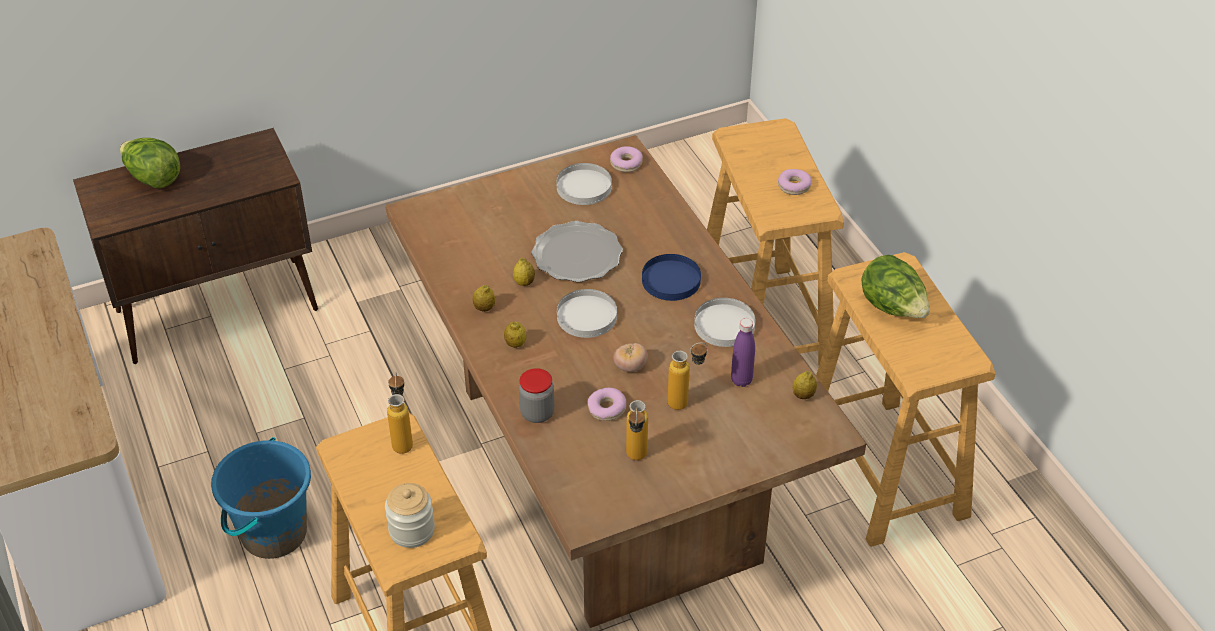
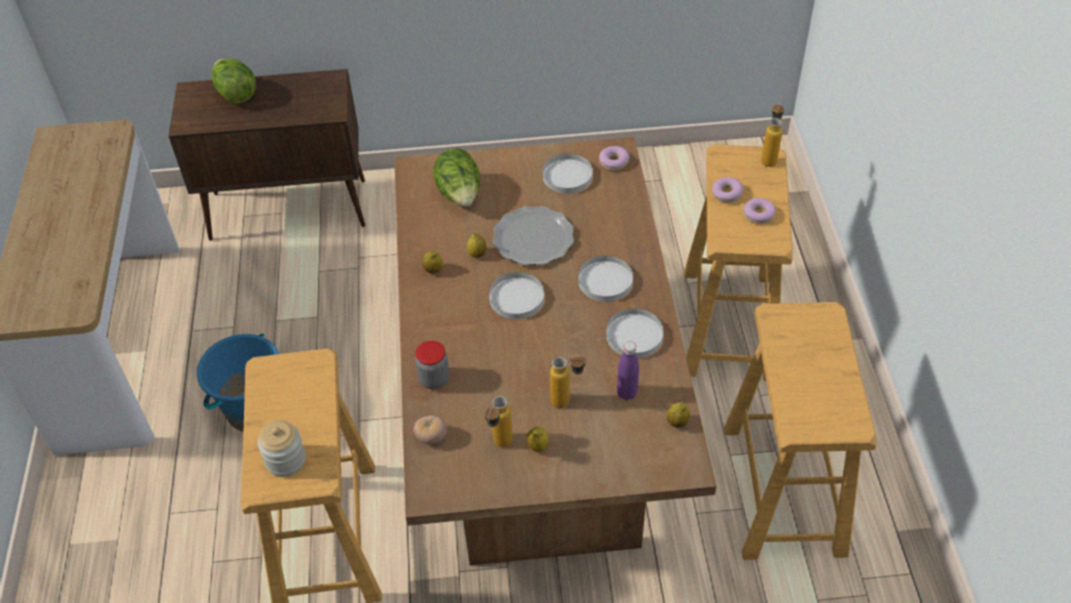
camera: 20 degrees right, 5 degrees up
bottle [387,372,413,454] -> bottle moved to [761,101,784,167]
lemon [504,321,526,348] -> lemon moved to [527,427,549,452]
donut [588,388,626,421] -> donut moved to [712,177,743,203]
tomato [614,343,648,372] -> tomato moved to [413,415,447,444]
blue plate [642,254,701,301] -> white plate [578,256,633,302]
lettuce [861,255,930,318] -> lettuce moved to [433,148,480,207]

